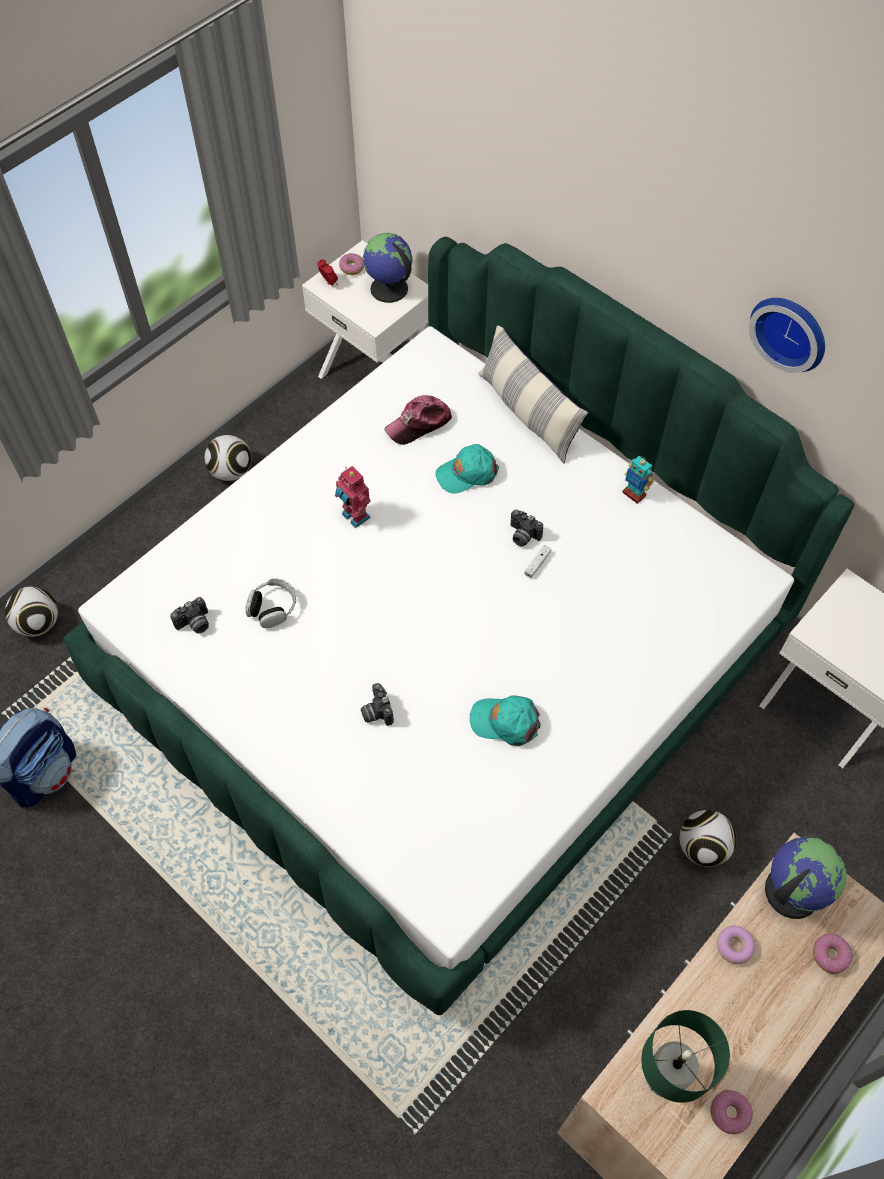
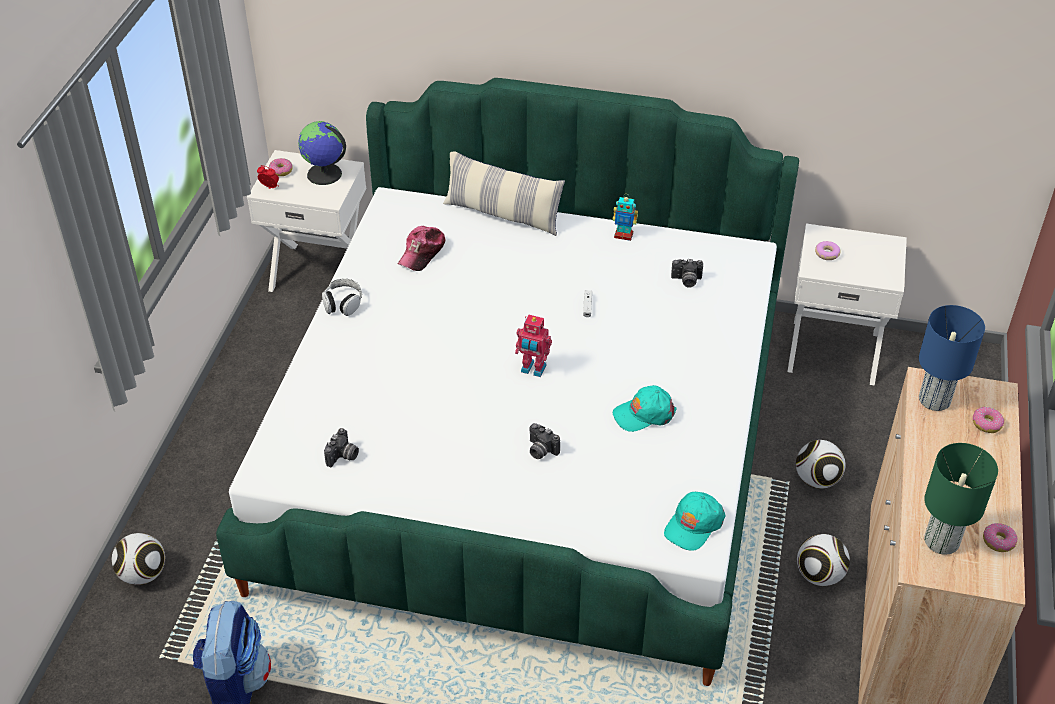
camera: 30 degrees left, 15 degrees down
football [204,435,252,481] -> football moved to [797,534,850,586]
headphones [246,579,296,628] -> headphones moved to [322,278,362,316]
toy robot [335,466,371,528] -> toy robot moved to [515,315,552,377]
turquoise cap [435,444,499,494] -> turquoise cap moved to [664,492,726,551]
camera [510,510,543,547] -> camera moved to [671,259,703,288]
donut [717,925,756,965] -> donut moved to [815,241,841,260]
wall clock [749,298,825,373] -> none
globe [765,836,847,919] -> blue table lamp [919,305,985,411]

